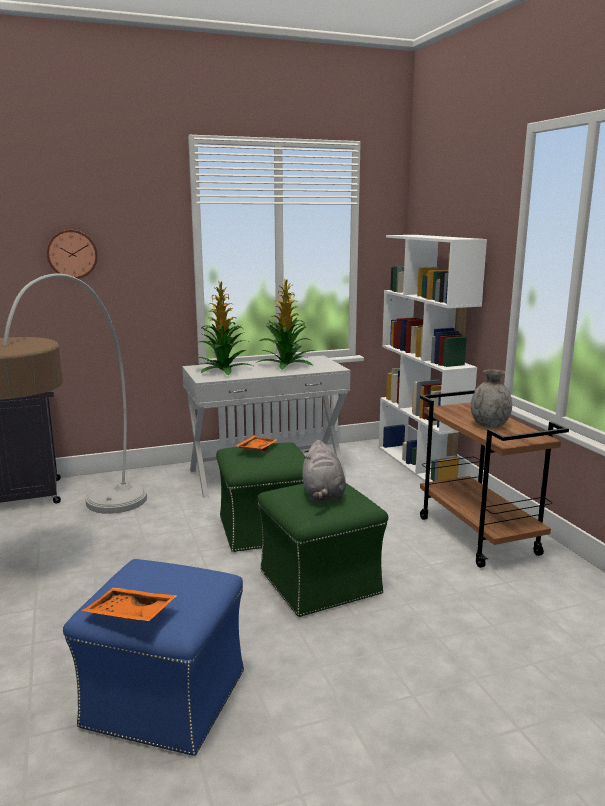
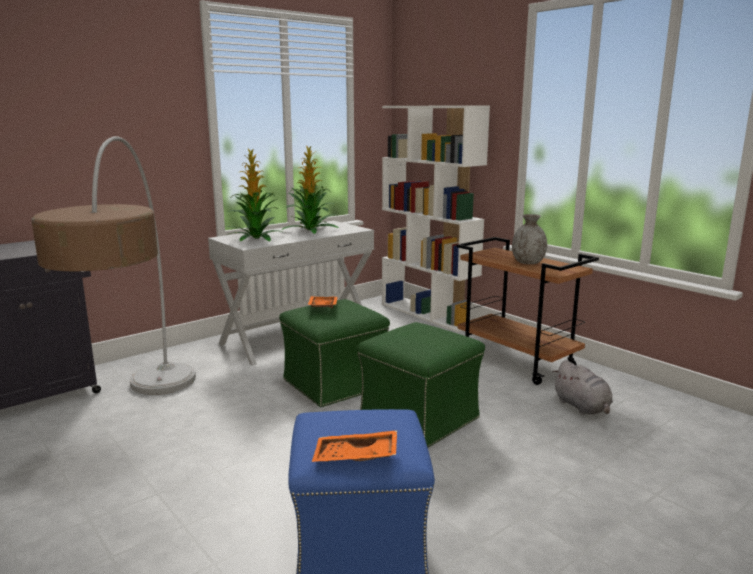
camera: 20 degrees left, 0 degrees up
wall clock [47,230,98,279] -> none
grey plush toy [302,440,346,501] -> grey plush toy moved to [552,360,613,415]

